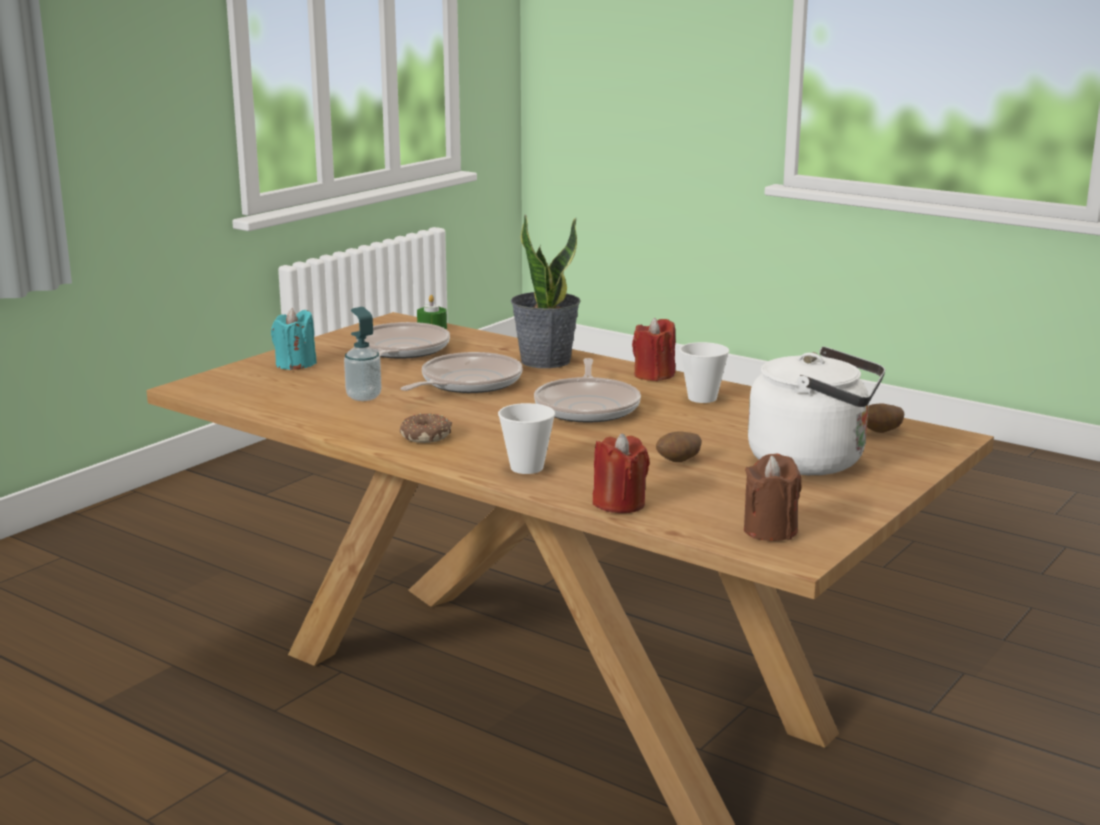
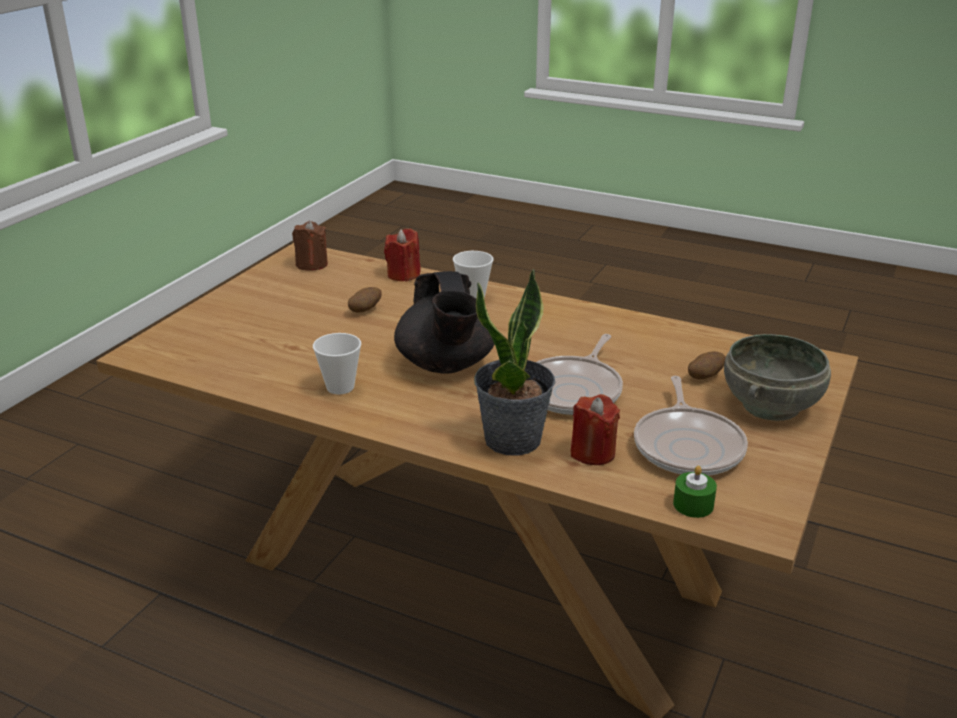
camera: 170 degrees right, 10 degrees up
turquoise candle [271,308,317,370] -> grey bowl [724,334,831,421]
soap dispenser [344,307,382,401] -> none
donut [400,413,452,443] -> none
frying pan [534,358,641,422] -> black teapot [394,271,494,374]
red candle [632,318,675,381] -> red candle moved to [570,394,620,465]
white kettle [748,346,885,475] -> none
potato [867,403,904,433] -> potato moved to [688,351,726,379]

